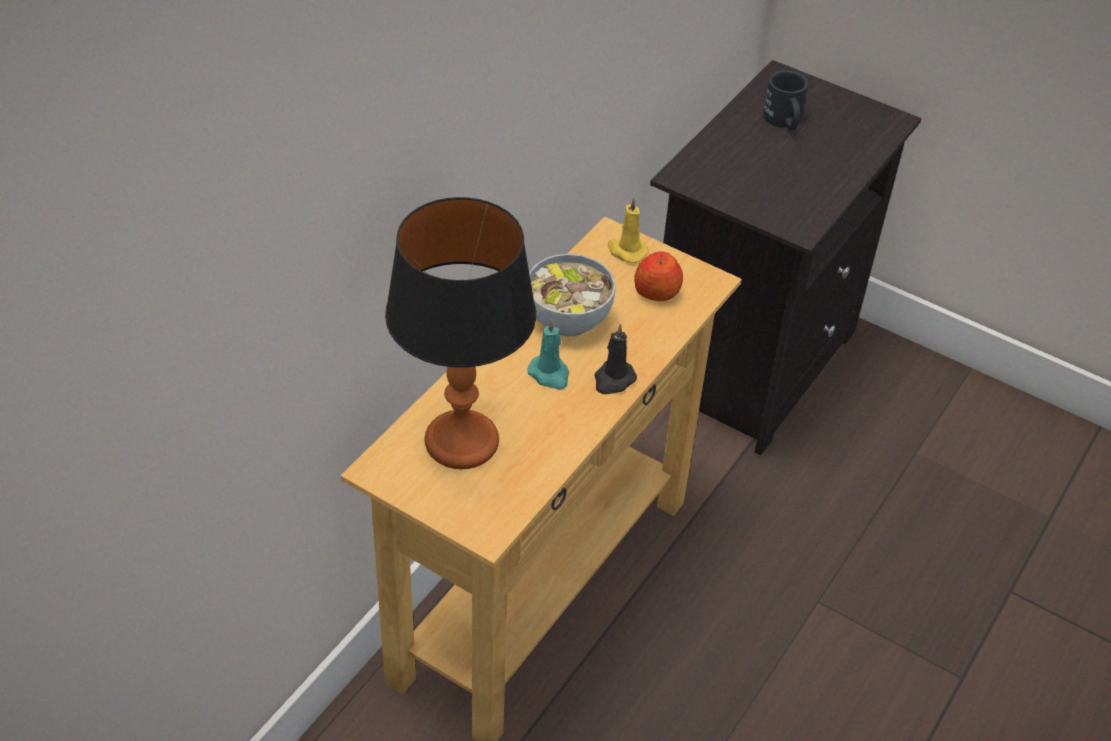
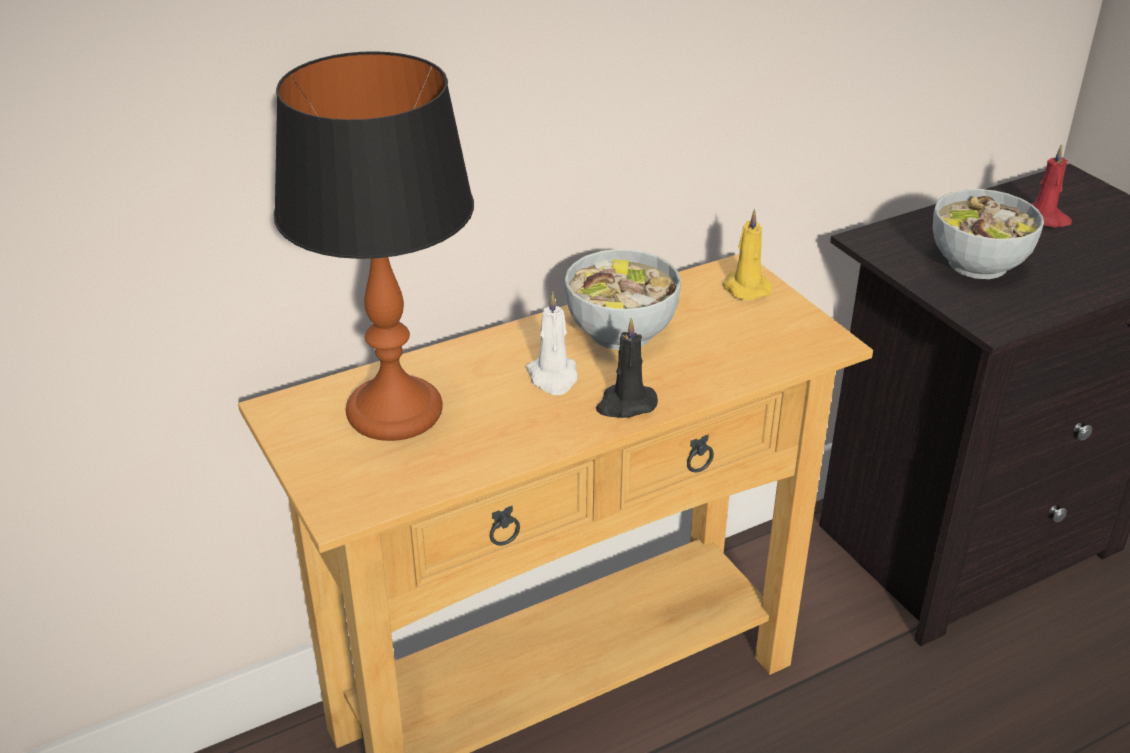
camera: 30 degrees right, 10 degrees down
turquoise candle [527,319,569,390] -> white candle [526,291,578,395]
apple [634,251,683,301] -> none
black mug [763,70,808,130] -> red candle [1032,144,1072,228]
none -> bowl [933,189,1044,279]

